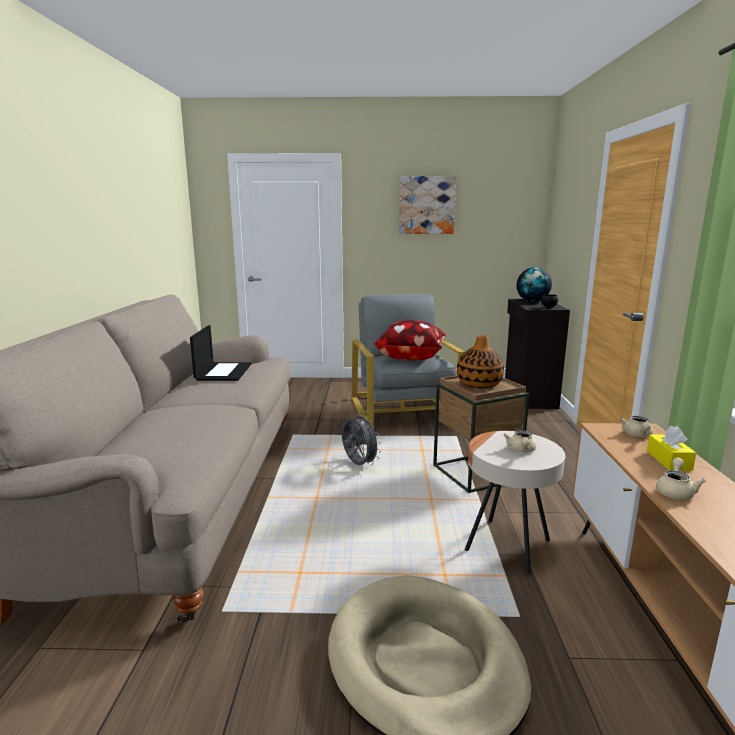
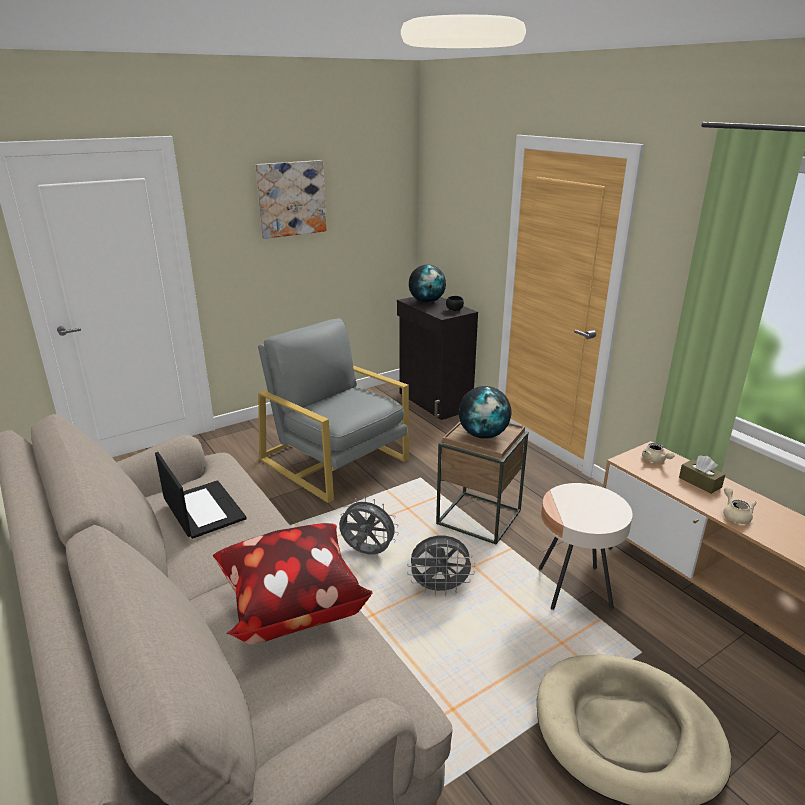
camera: 35 degrees left, 10 degrees up
pillow [373,320,446,361] -> pillow moved to [213,523,372,645]
vase [457,335,504,388] -> globe [458,386,512,439]
beige teapot [504,430,536,452] -> none
yellow tissue box [647,426,696,471] -> brown tissue box [679,455,725,494]
none -> grey fan [407,536,475,596]

